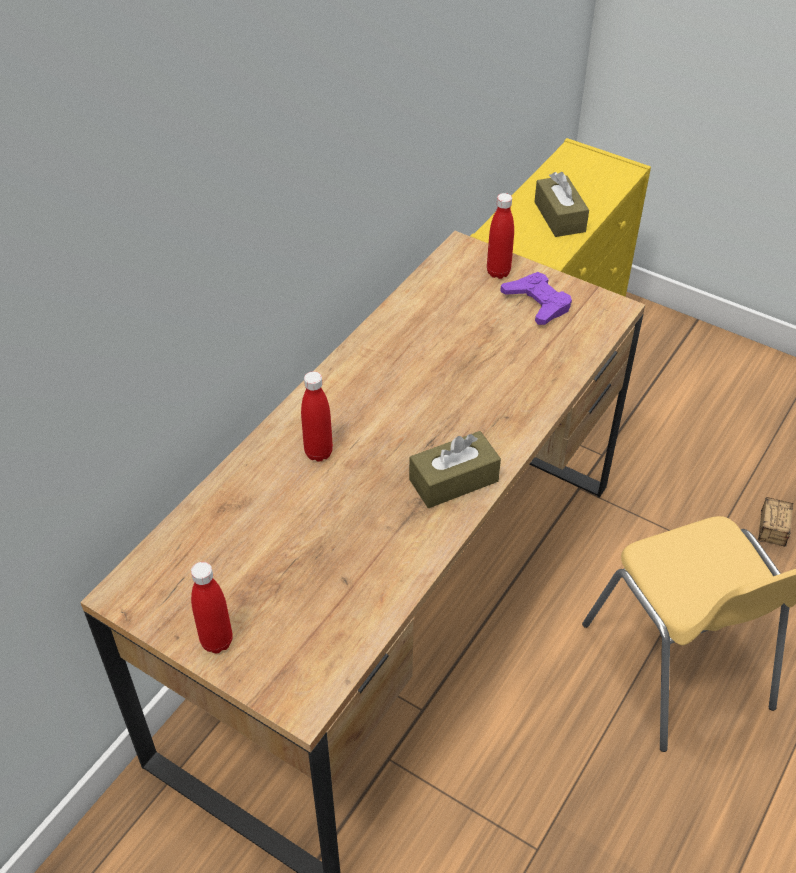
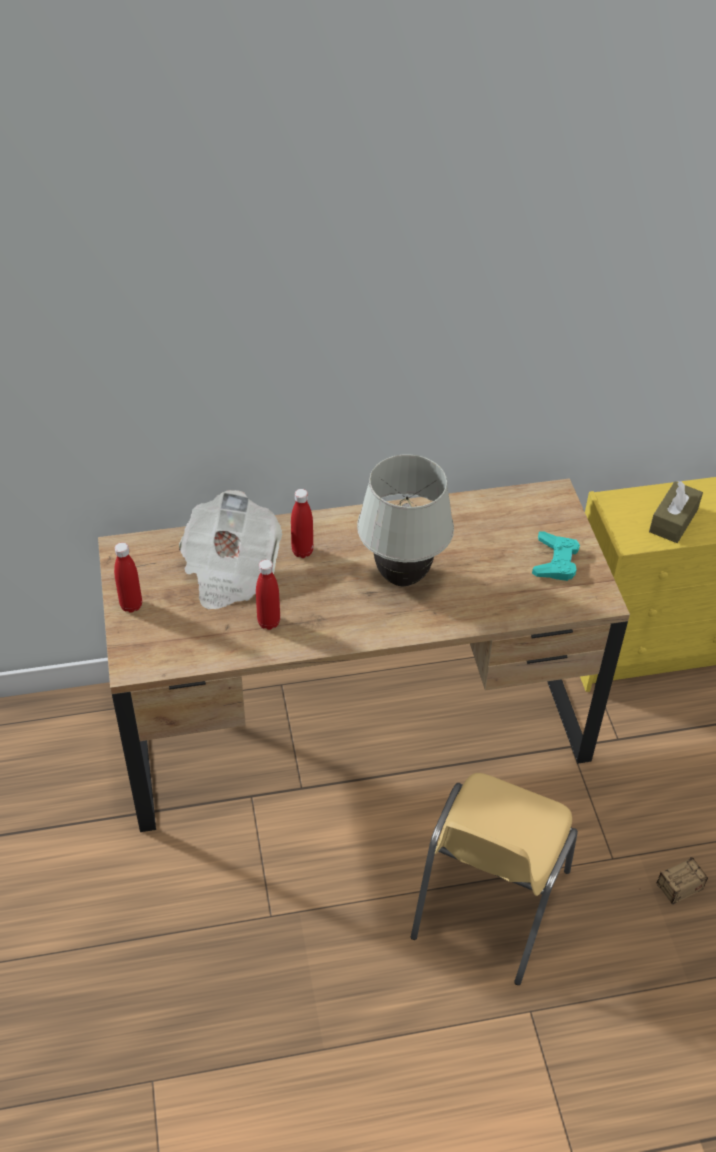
camera: 45 degrees right, 0 degrees up
brown tissue box [409,431,501,508] -> none
red bottle [487,193,514,279] -> red bottle moved to [256,560,280,630]
purple game controller [500,272,572,325] -> turquoise game controller [532,532,580,581]
none -> newspaper [179,490,283,610]
none -> white table lamp [357,454,454,586]

